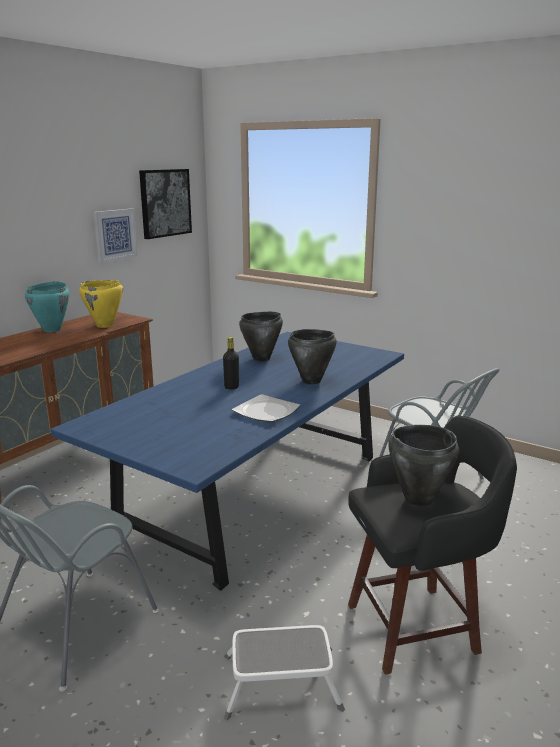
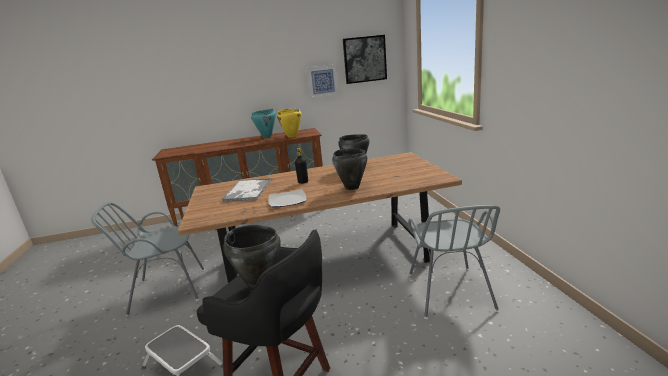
camera: 45 degrees right, 0 degrees up
blue dining table [50,332,404,591] -> brown dining table [178,152,462,283]
none -> tray [221,178,271,202]

